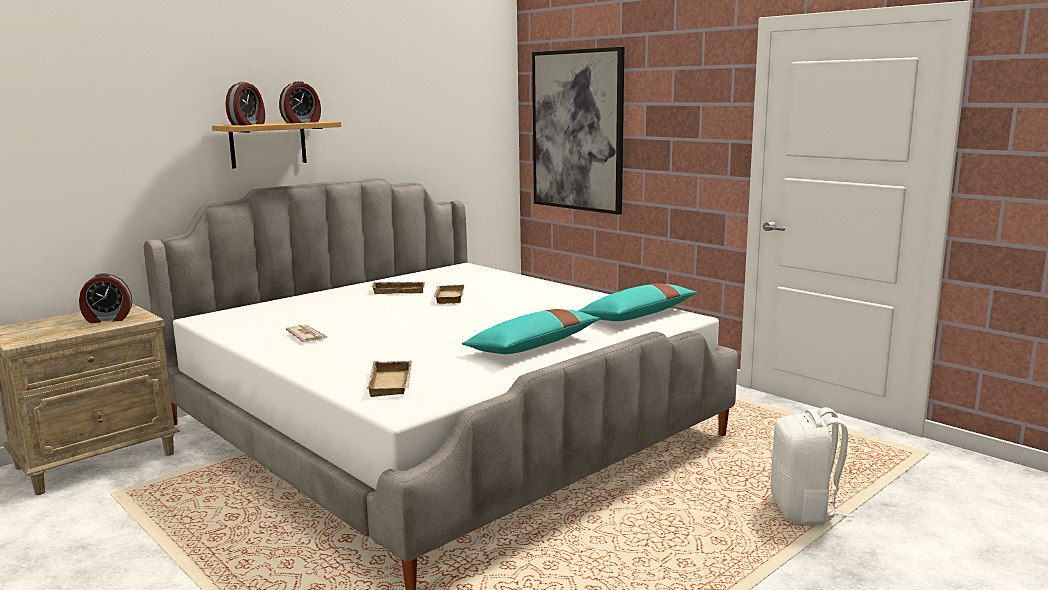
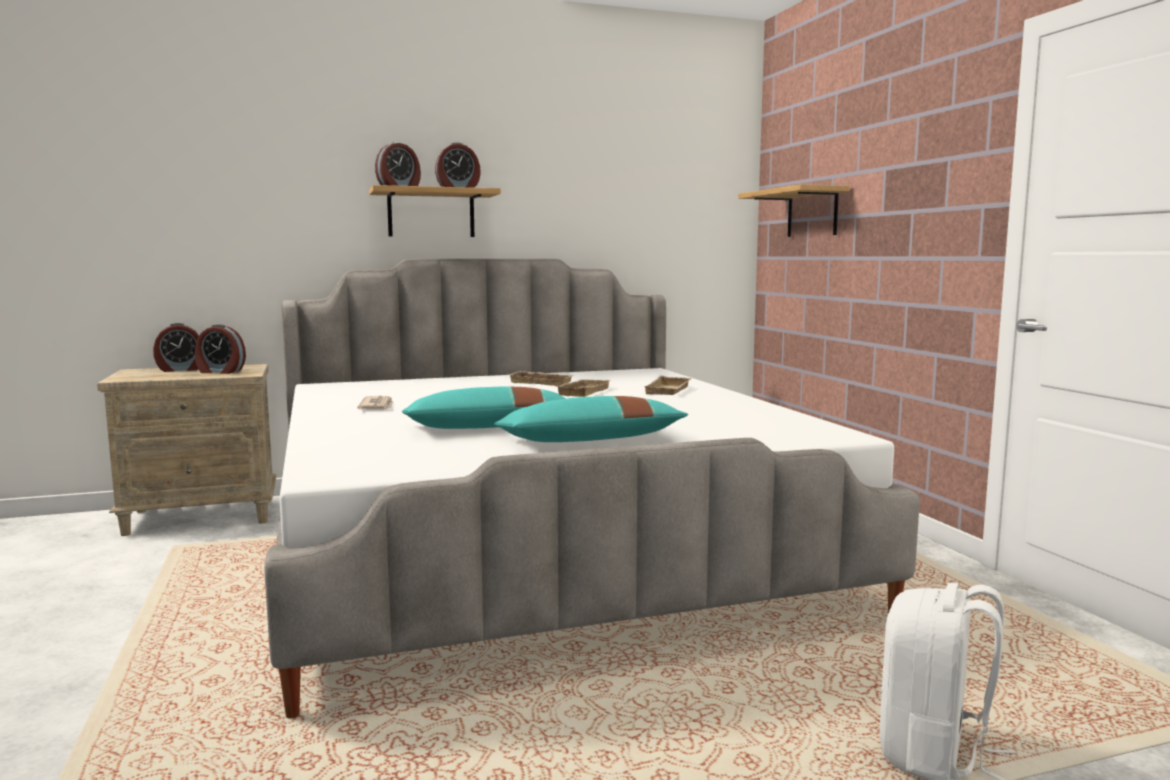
camera: 25 degrees right, 5 degrees down
beige tray [367,361,412,397] -> beige tray moved to [645,375,692,395]
picture [532,47,624,215] -> shelf [738,184,849,237]
turquoise pillow [578,284,697,321] -> turquoise pillow moved to [402,386,566,429]
none -> alarm clock [153,323,199,372]

